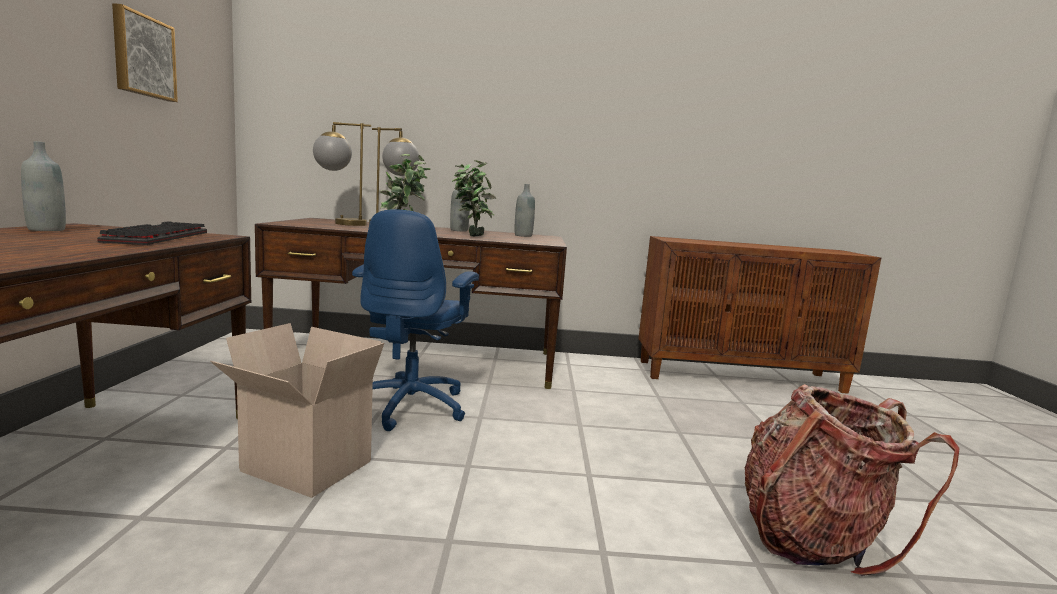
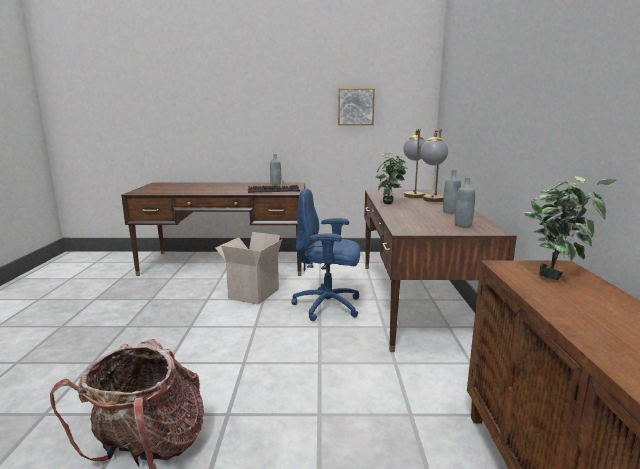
camera: 90 degrees right, 5 degrees up
potted plant [452,160,496,236] -> potted plant moved to [523,176,616,280]

